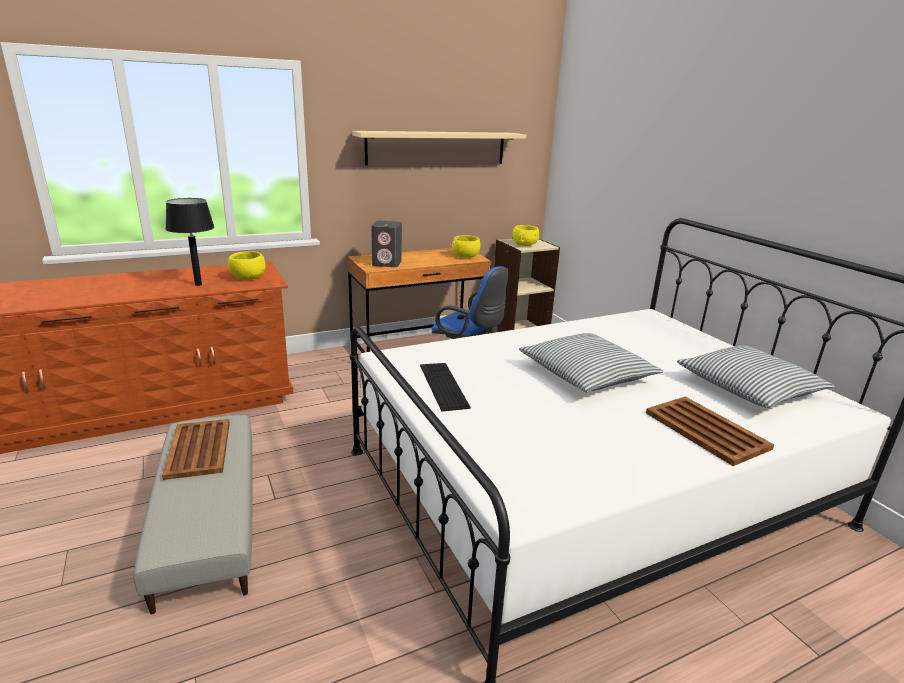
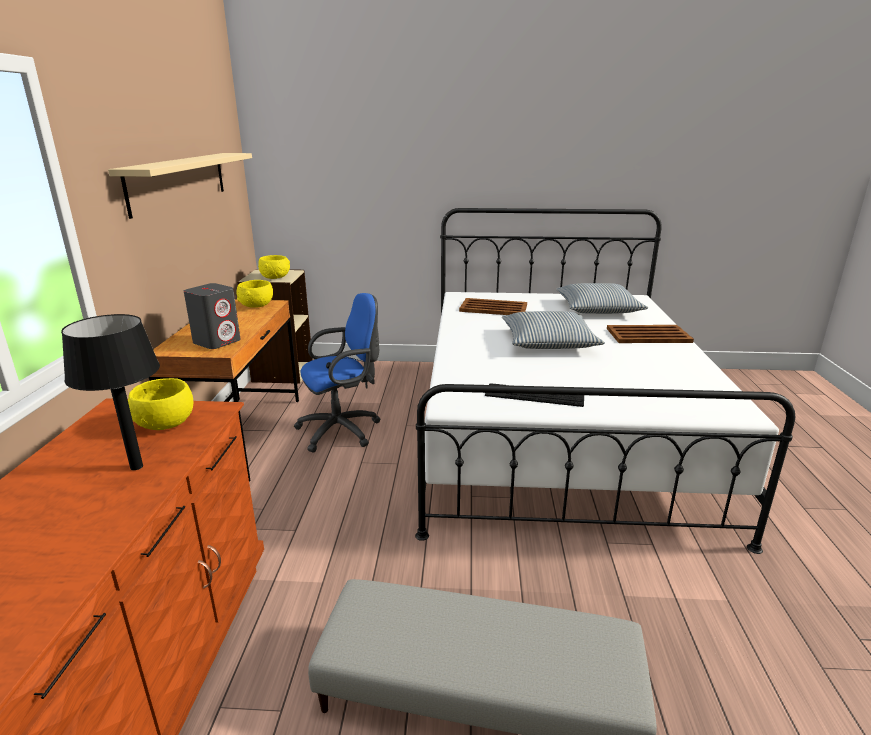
camera: 60 degrees left, 0 degrees up
brown tray [162,419,230,480] -> brown tray moved to [459,298,527,315]

